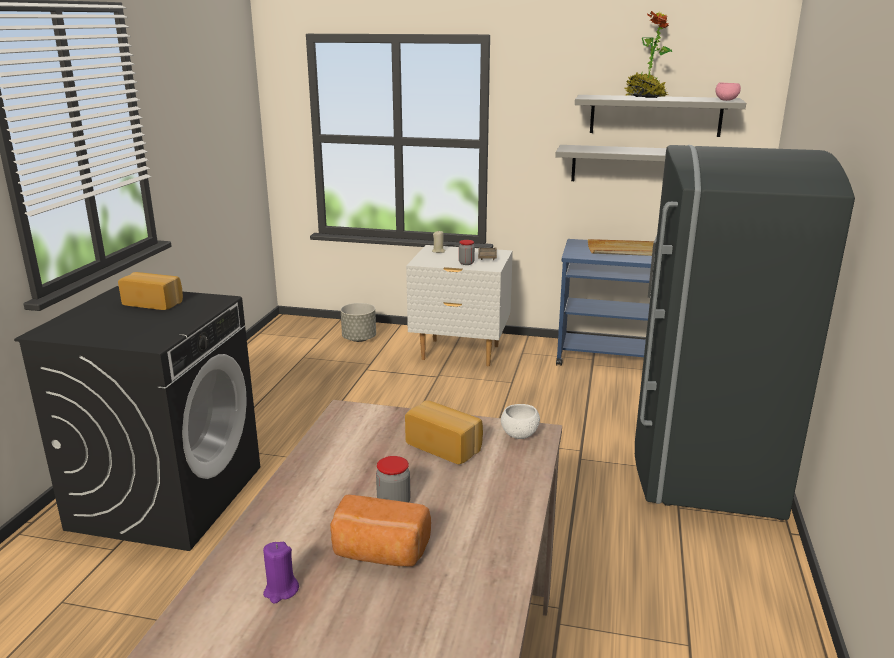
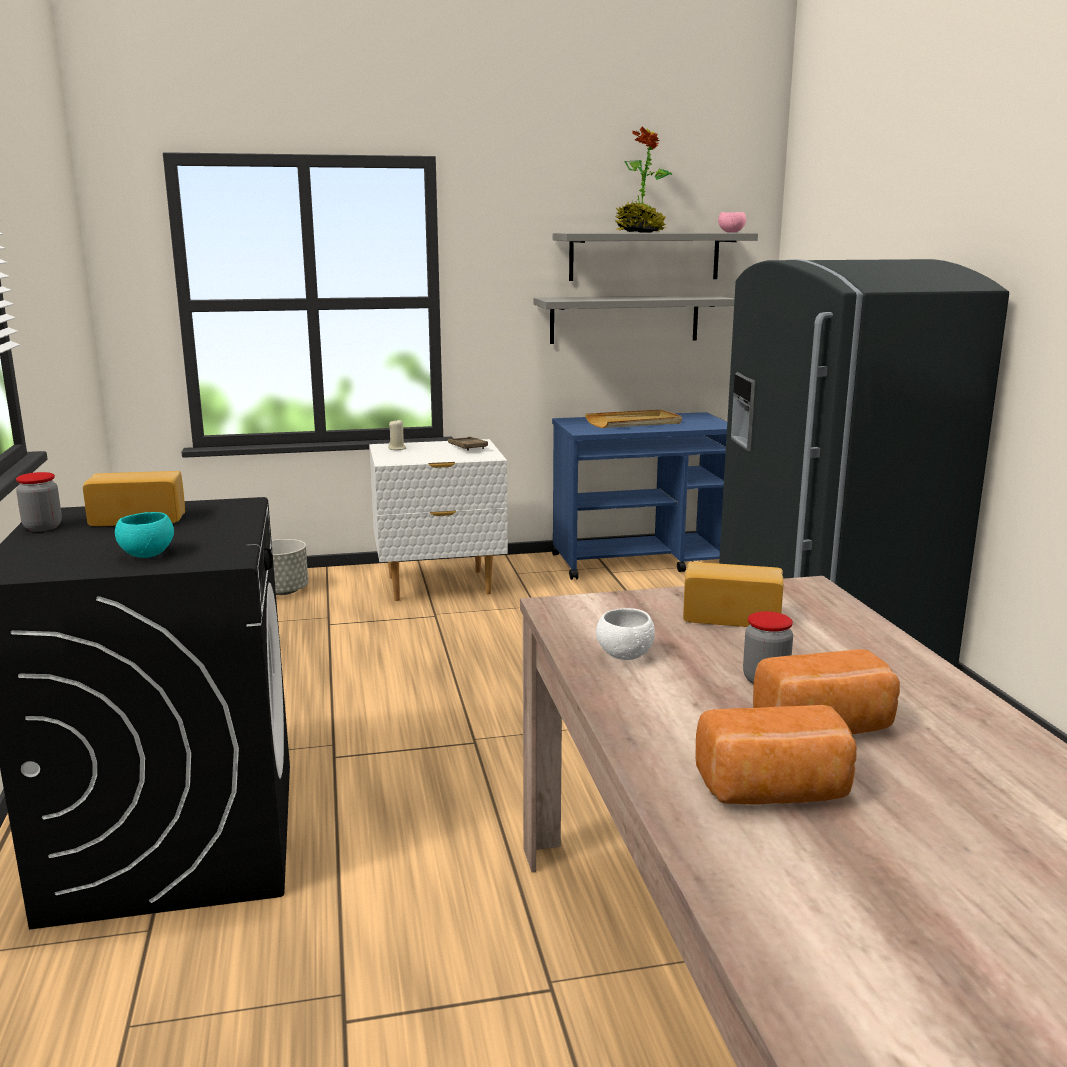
camera: 25 degrees left, 5 degrees down
purple candle [263,542,299,603] -> bread [695,705,857,805]
jar [459,240,475,265] -> jar moved to [16,472,62,531]
white bowl [501,404,540,439] -> white bowl moved to [596,608,655,660]
none -> turquoise bowl [115,512,174,558]

